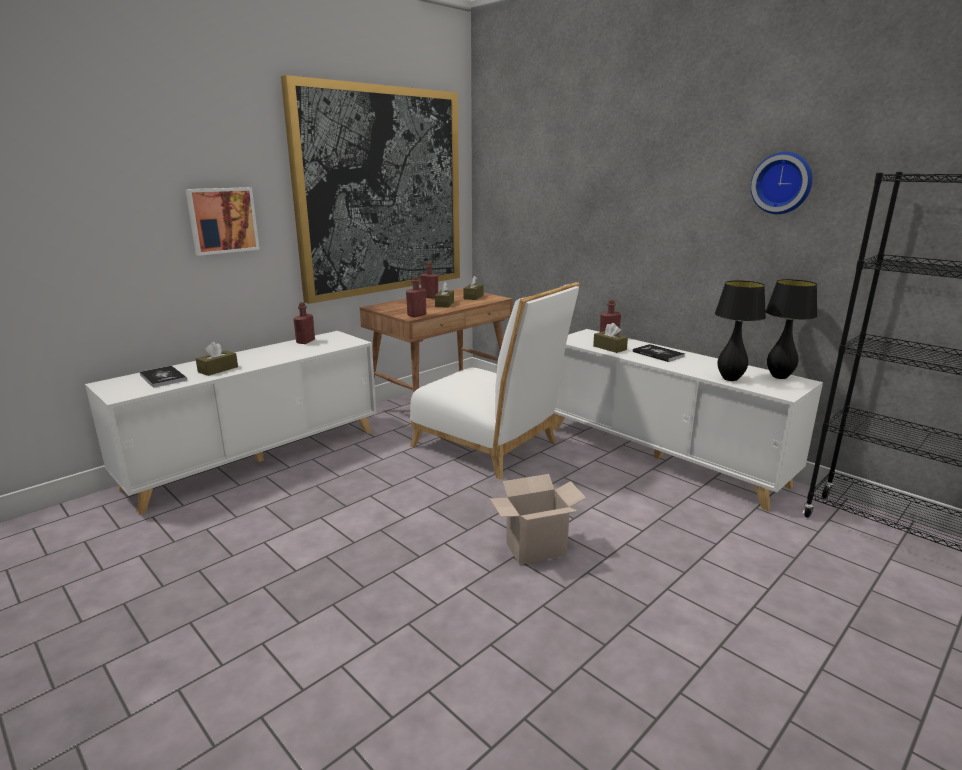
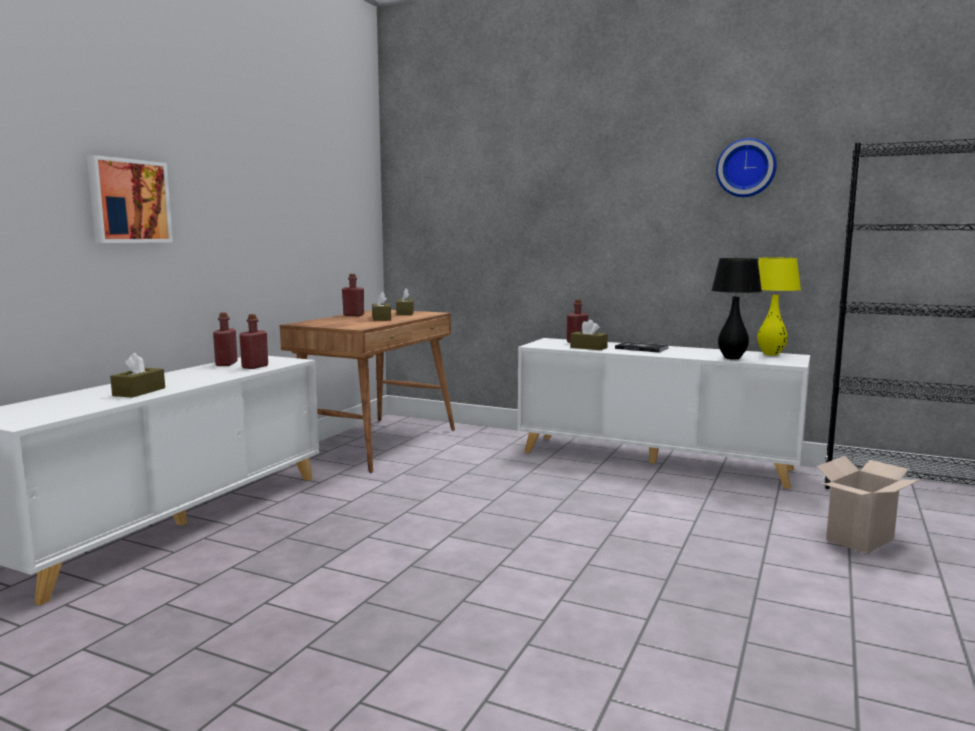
camera: 20 degrees left, 10 degrees down
book [140,366,187,388] -> none
picture [281,75,460,304] -> none
red bottle [406,276,426,317] -> red bottle moved to [239,314,268,369]
white chair [410,282,580,480] -> none
cardboard box [490,474,586,565] -> cardboard box moved to [816,456,921,554]
black table lamp [765,279,817,379] -> yellow table lamp [757,258,801,356]

